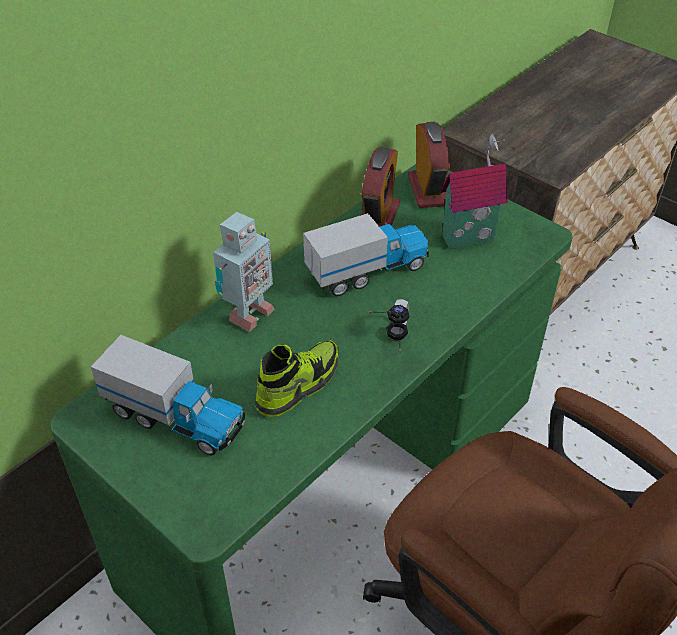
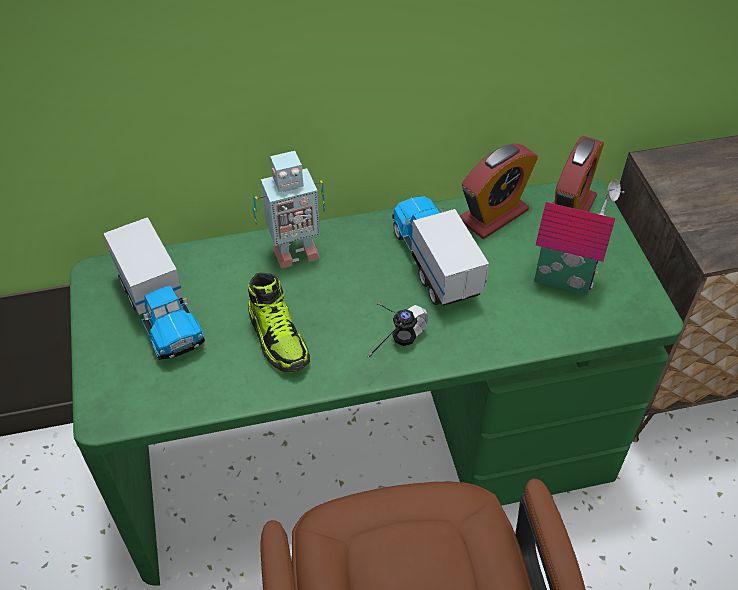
camera: 35 degrees right, 5 degrees up
shoe [255,340,339,417] -> shoe turned 75 degrees clockwise [248,272,310,373]
toy truck [303,213,429,296] -> toy truck turned 120 degrees counterclockwise [392,196,489,306]

